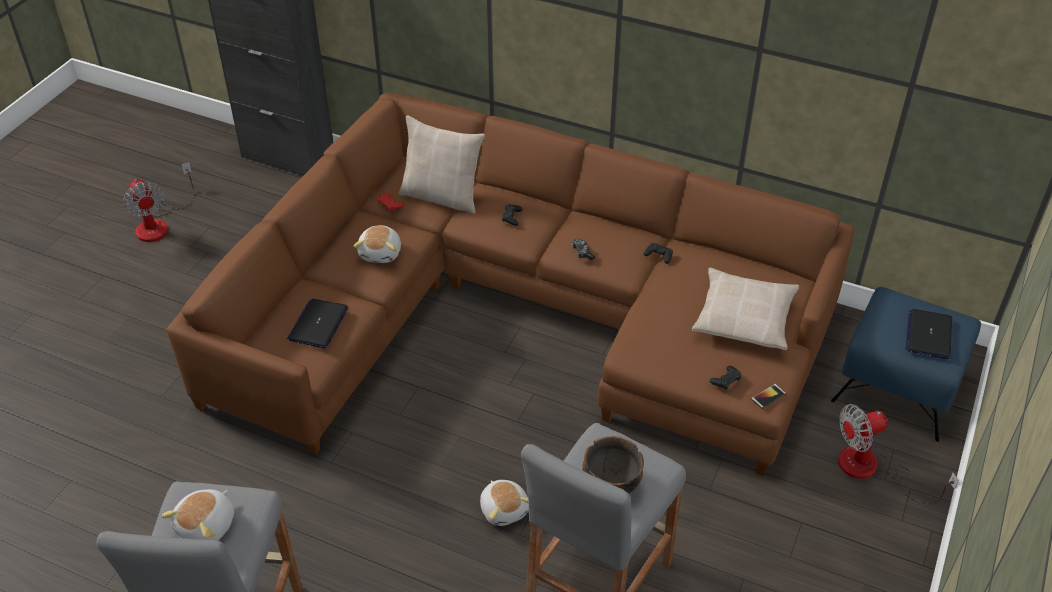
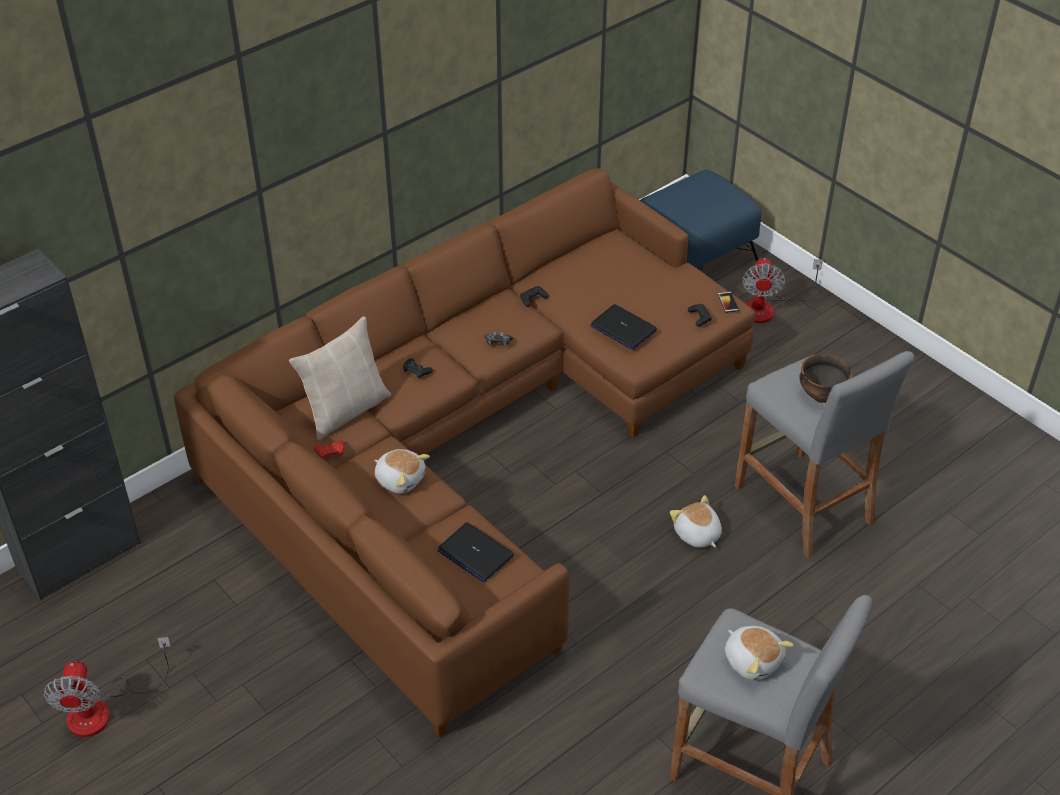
camera: 65 degrees left, 0 degrees up
fan [123,162,194,242] -> fan turned 90 degrees clockwise [44,637,171,737]
plush toy [480,480,529,526] -> plush toy turned 120 degrees counterclockwise [670,495,722,548]
beige pillow [692,268,799,350] -> none
laptop [905,309,952,359] -> laptop moved to [591,304,657,350]

